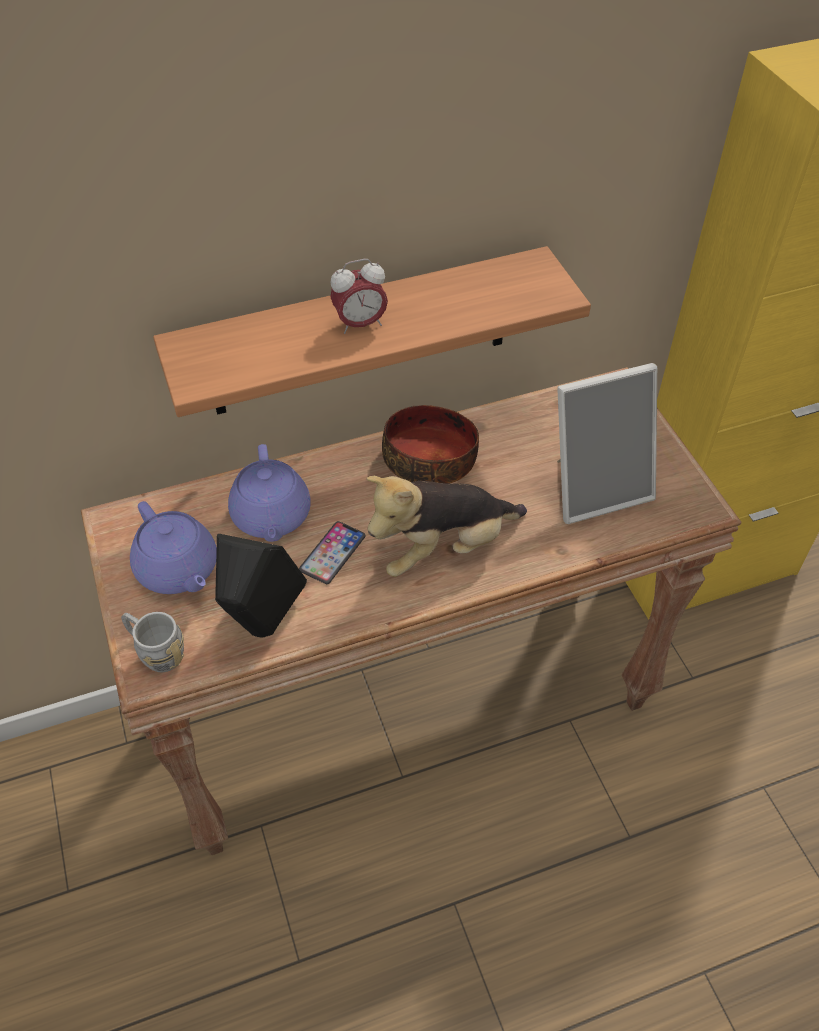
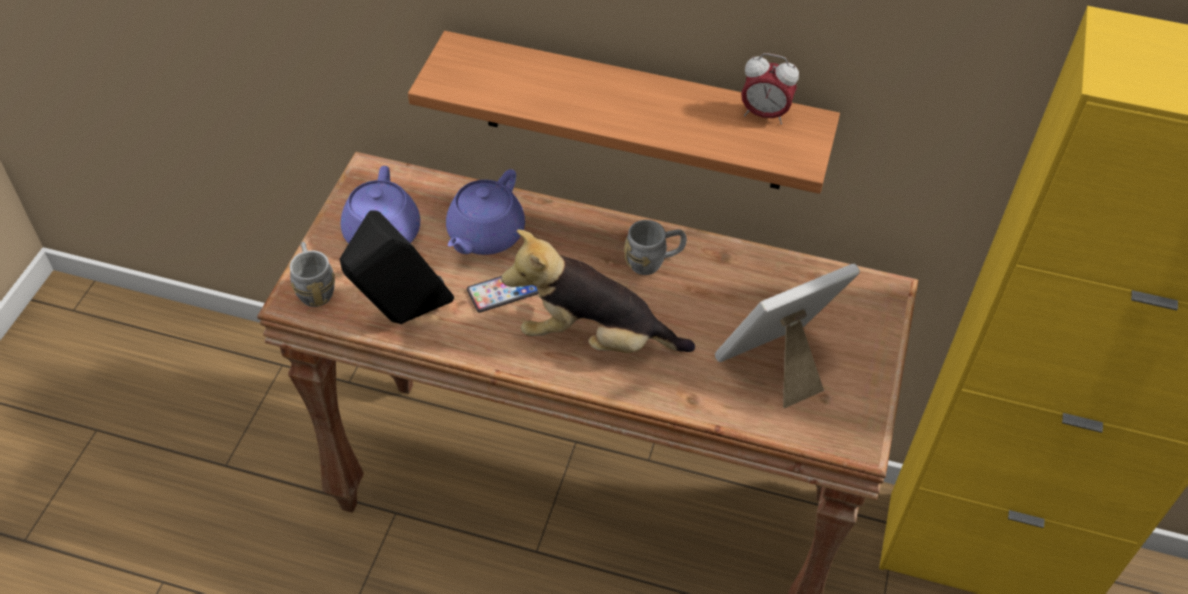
camera: 35 degrees right, 0 degrees up
alarm clock [330,259,388,334] -> alarm clock moved to [741,53,799,125]
bowl [382,405,479,483] -> grey mug [624,220,687,275]
picture frame [557,363,657,524] -> picture frame turned 135 degrees clockwise [715,264,860,409]

